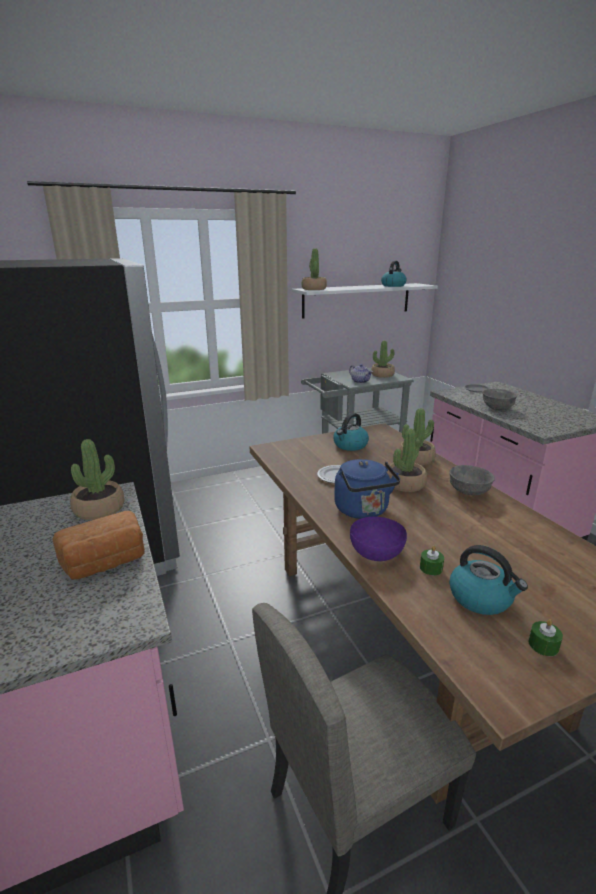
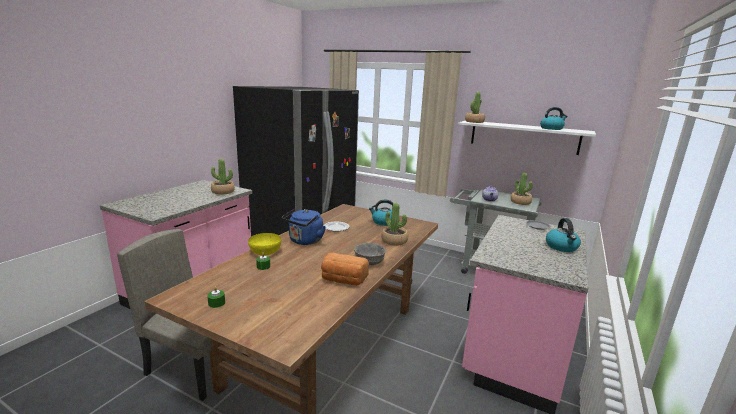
camera: 50 degrees right, 5 degrees down
bread [52,511,145,579] -> bread moved to [321,253,369,286]
purple bowl [350,517,407,561] -> yellow bowl [248,233,281,255]
potted plant [387,428,427,492] -> none
kettle [450,545,528,615] -> kettle moved to [546,218,581,252]
grey bowl [483,389,517,410] -> none

